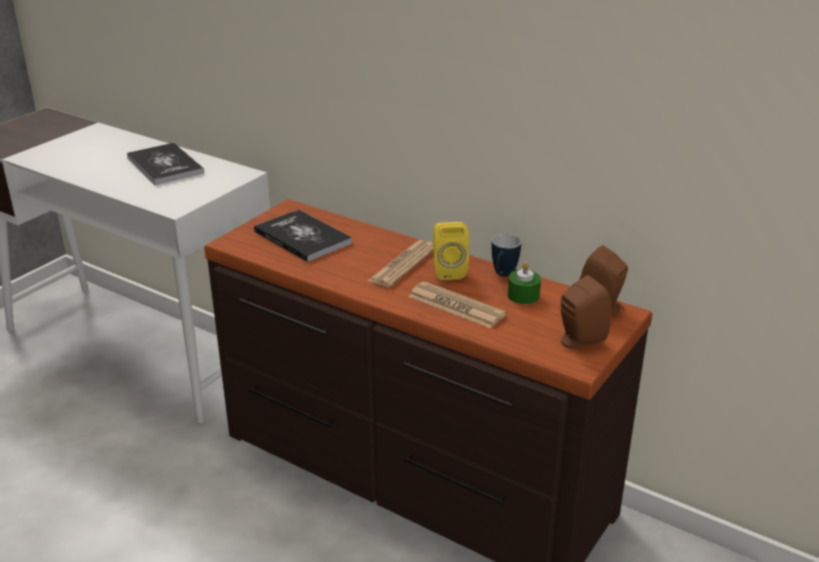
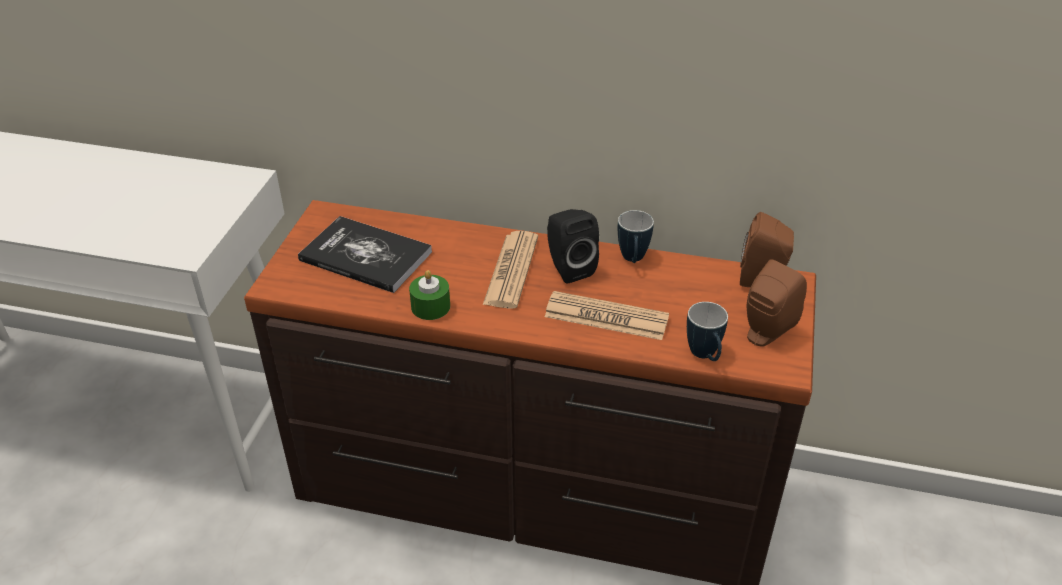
camera: 20 degrees left, 10 degrees up
book [127,143,204,185] -> none
yellow speaker [433,222,469,280] -> black speaker [547,209,599,284]
green candle [508,262,541,304] -> green candle moved to [409,270,450,320]
none -> mug [687,302,728,361]

